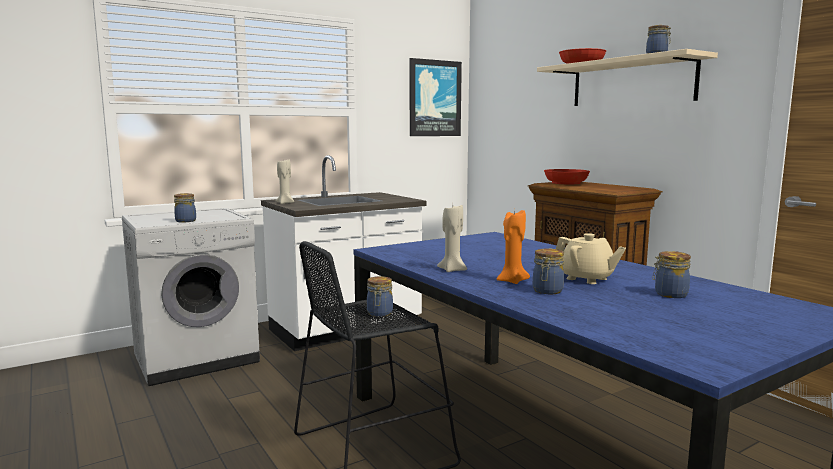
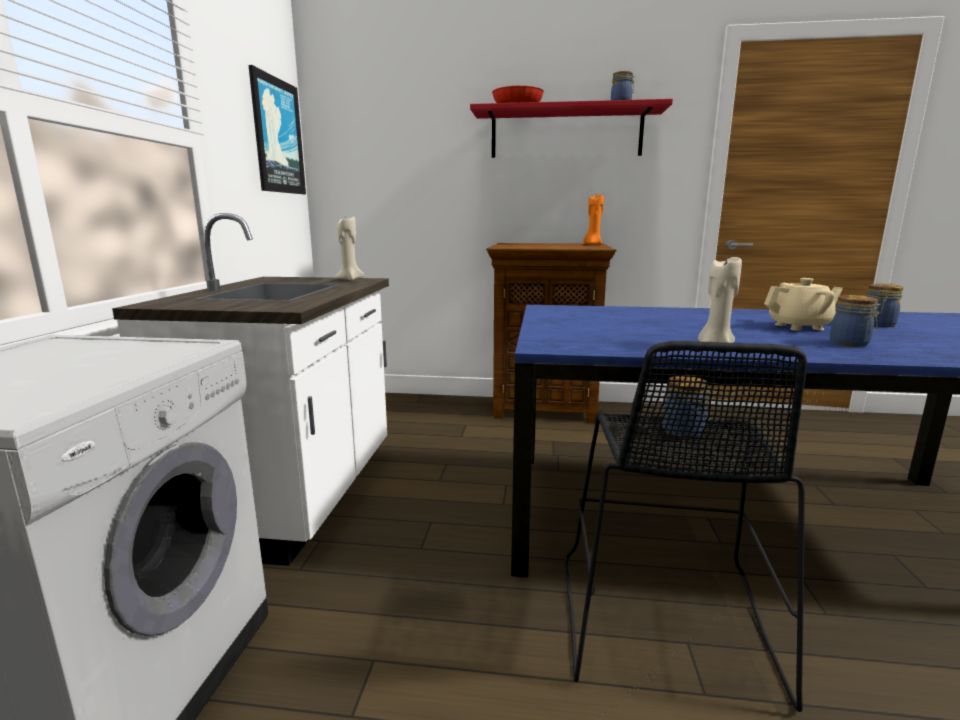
camera: 50 degrees left, 5 degrees up
jar [174,193,196,223] -> none
beige candle [276,159,294,204] -> beige candle moved to [335,216,365,281]
orange candle [496,209,530,284] -> orange candle moved to [583,195,604,245]
beige shelf [537,49,718,106] -> red shelf [470,99,673,158]
red bowl [544,169,590,184] -> none

